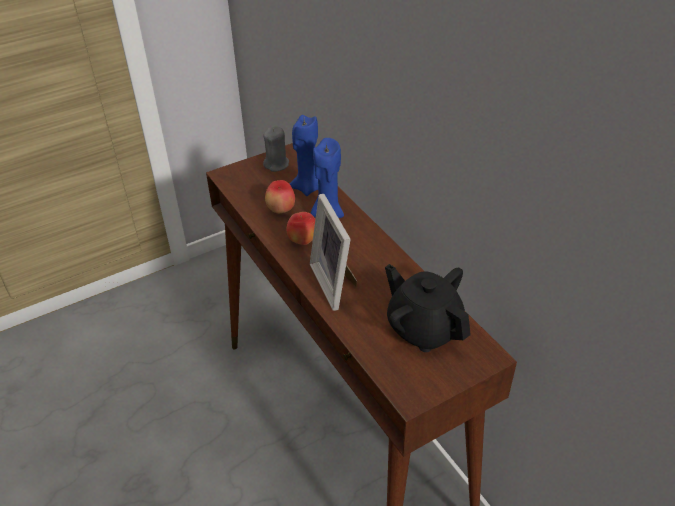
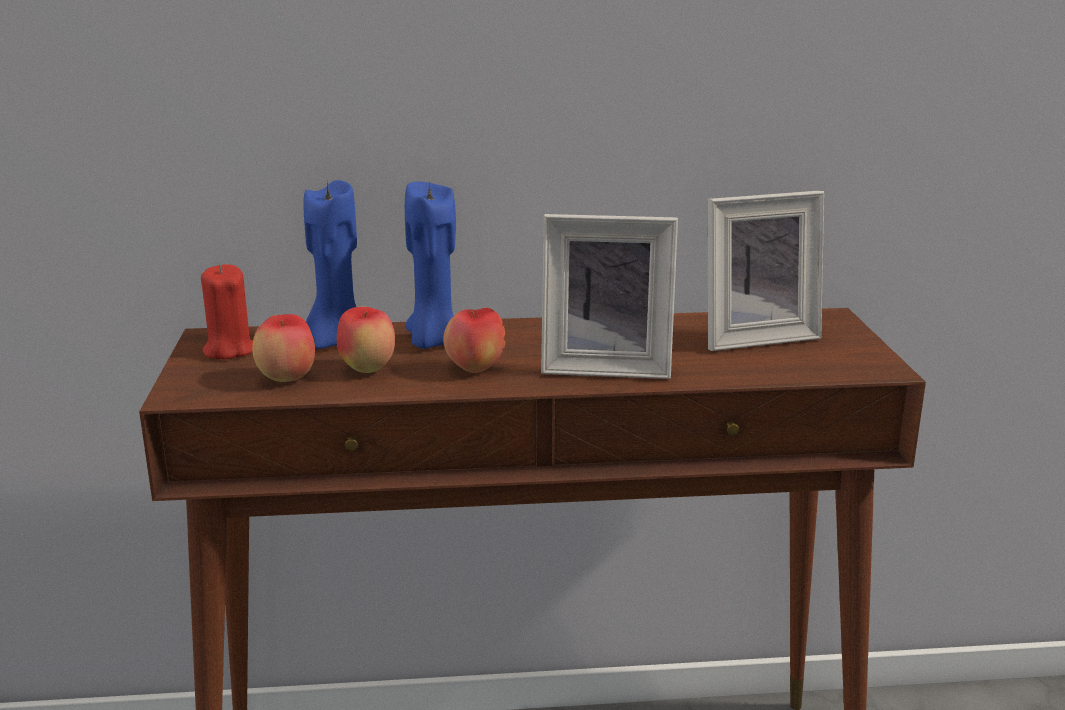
camera: 65 degrees left, 20 degrees down
grey candle [263,126,289,172] -> red candle [201,264,253,359]
black teapot [385,264,471,352] -> picture frame [708,191,824,351]
none -> apple [252,314,315,382]

